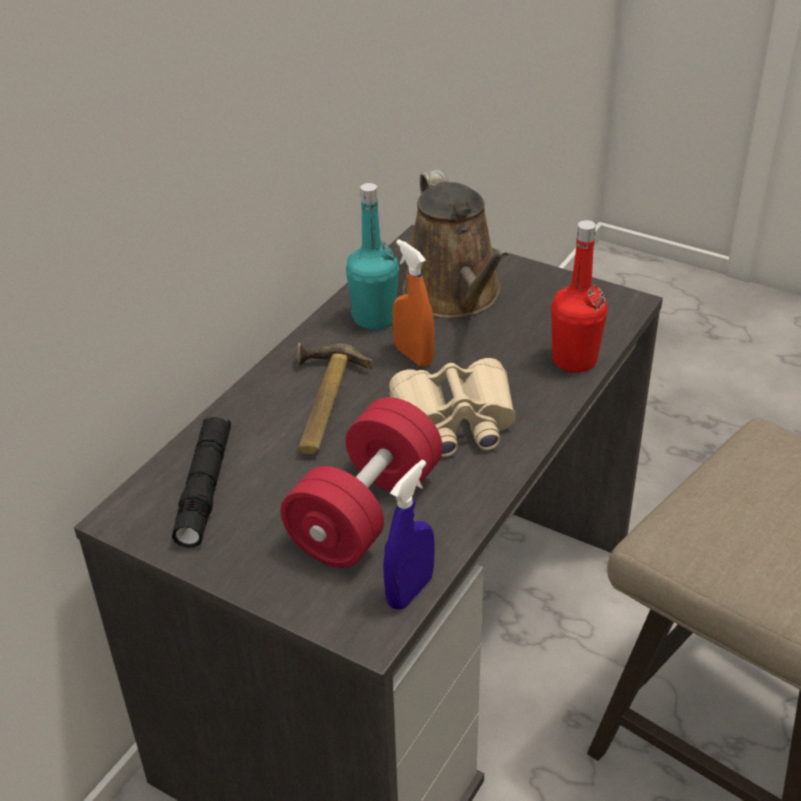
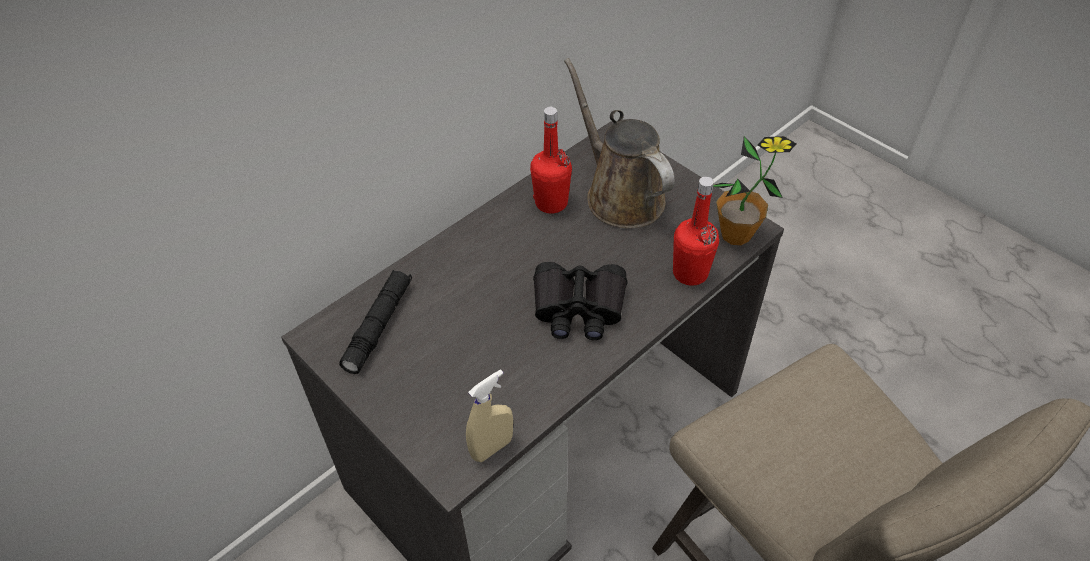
camera: 15 degrees right, 10 degrees up
red dumbbell [281,397,443,568] -> none
hammer [297,342,373,455] -> none
turquoise bottle [346,183,399,330] -> red bottle [530,107,572,214]
blue spray bottle [383,460,435,610] -> beige spray bottle [466,370,513,462]
beige binoculars [389,358,516,457] -> black binoculars [533,262,627,340]
orange spray bottle [392,239,435,367] -> none
brown watering can [402,169,509,318] -> brown watering can turned 150 degrees clockwise [564,58,675,228]
none -> potted plant [713,136,796,245]

